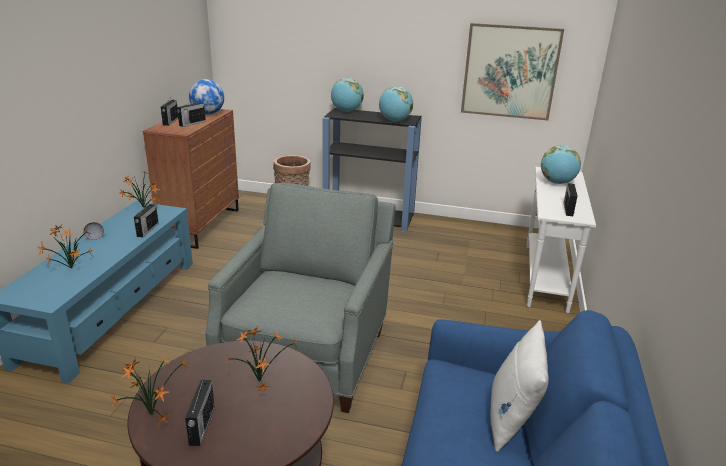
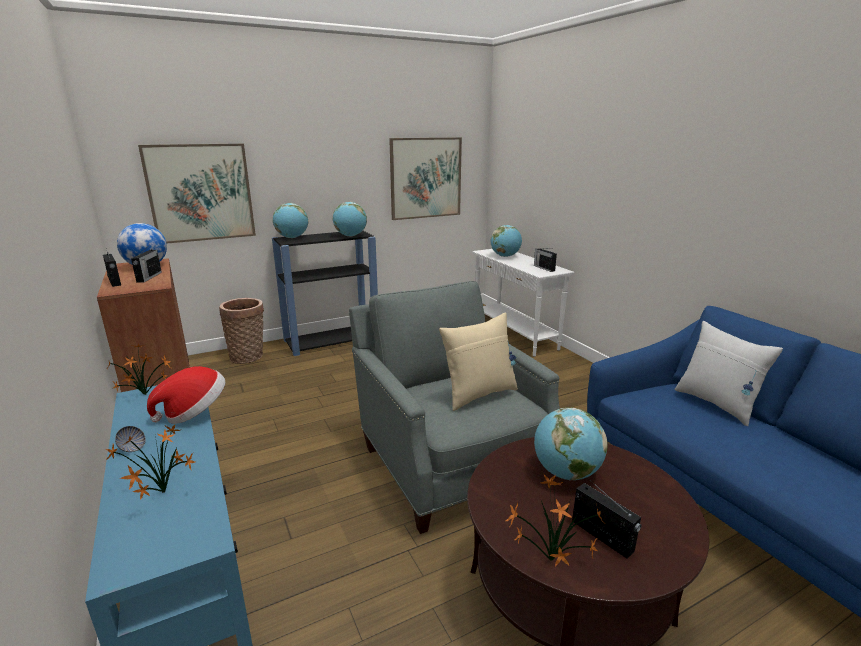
camera: 40 degrees left, 5 degrees down
radio [134,202,159,237] -> hat [147,366,225,424]
potted plant [226,326,298,393] -> globe [534,407,608,480]
none -> picture [138,144,256,243]
none -> beige pillow [439,313,518,411]

